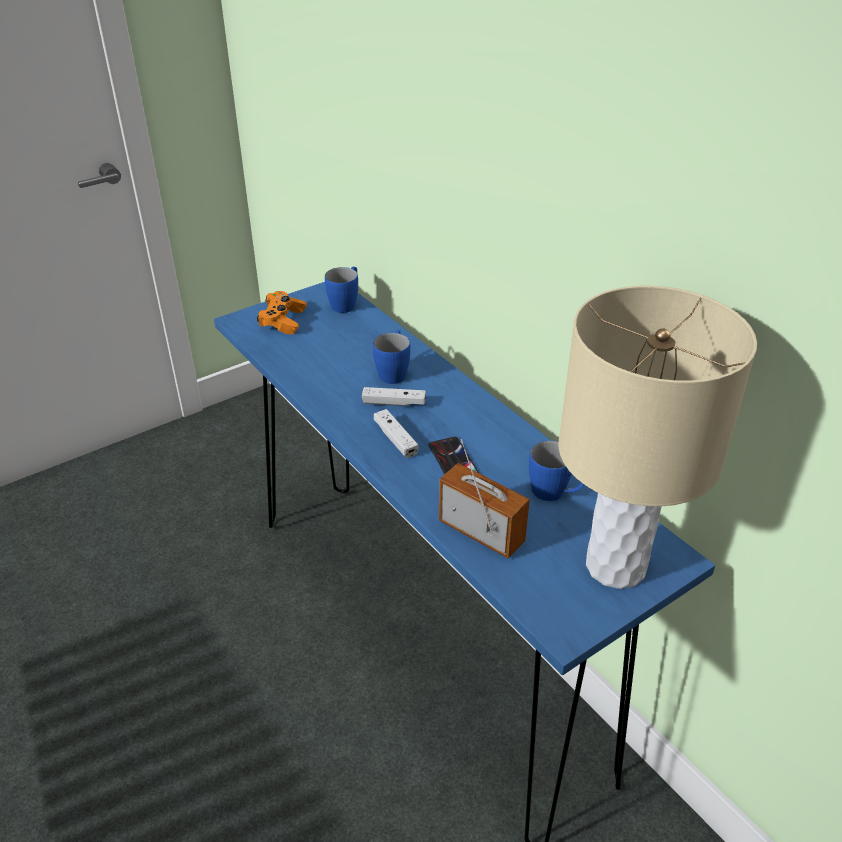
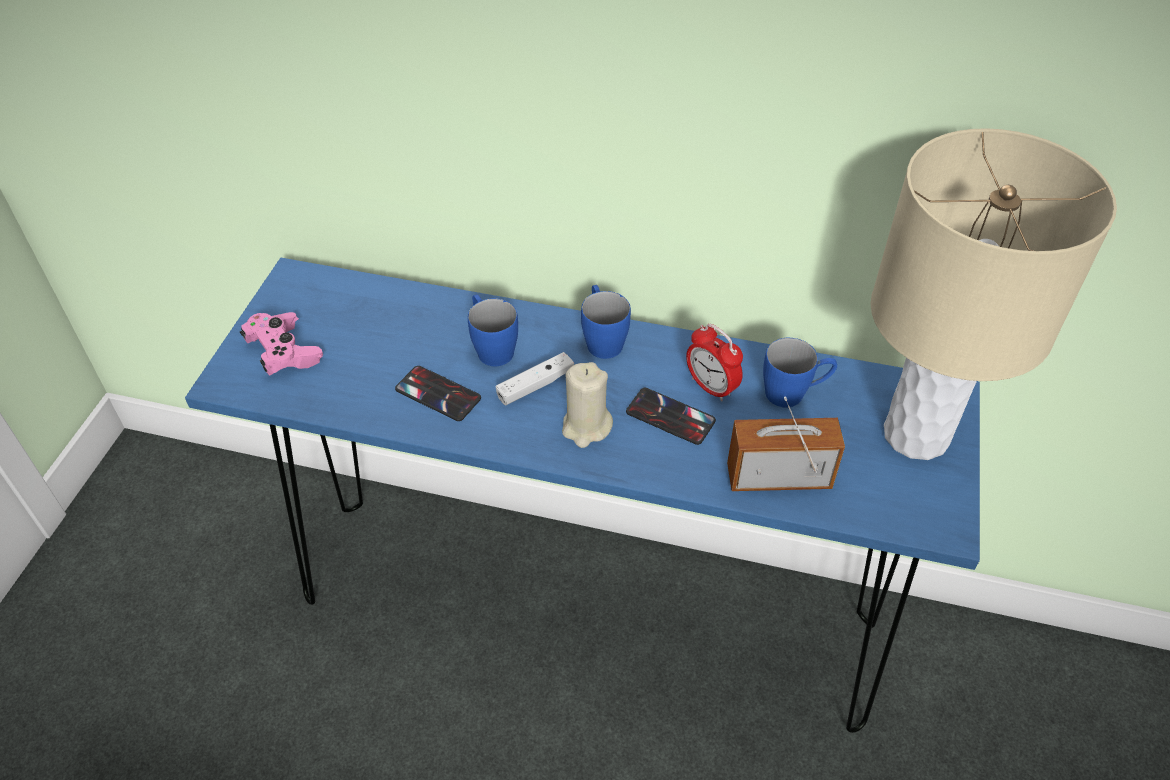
camera: 40 degrees left, 10 degrees up
orange game controller [257,291,307,334] -> pink game controller [240,312,323,376]
blue mug [325,267,358,313] -> blue mug moved to [581,285,631,359]
white game controller [374,409,418,458] -> beige candle [562,362,613,448]
none -> phone [395,366,481,421]
none -> alarm clock [686,324,743,402]

